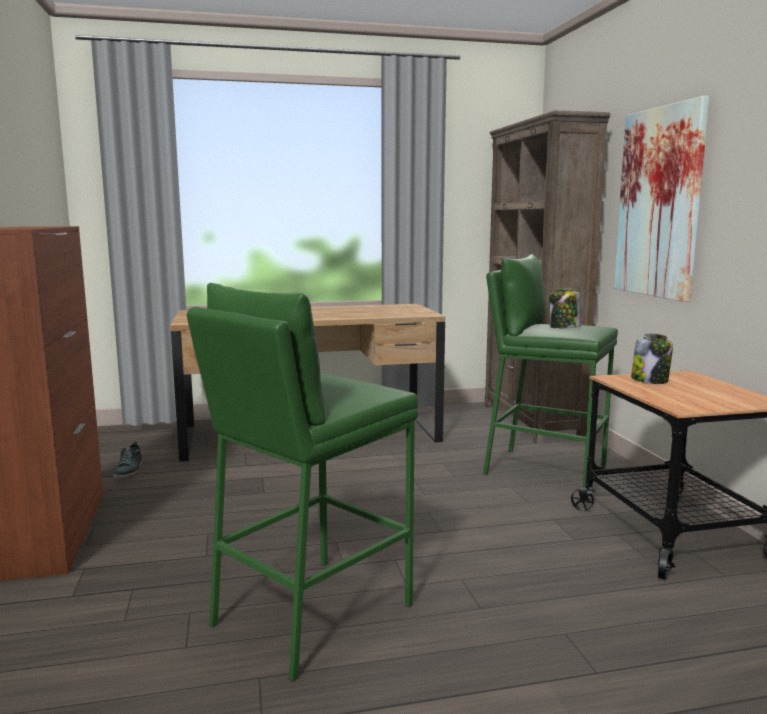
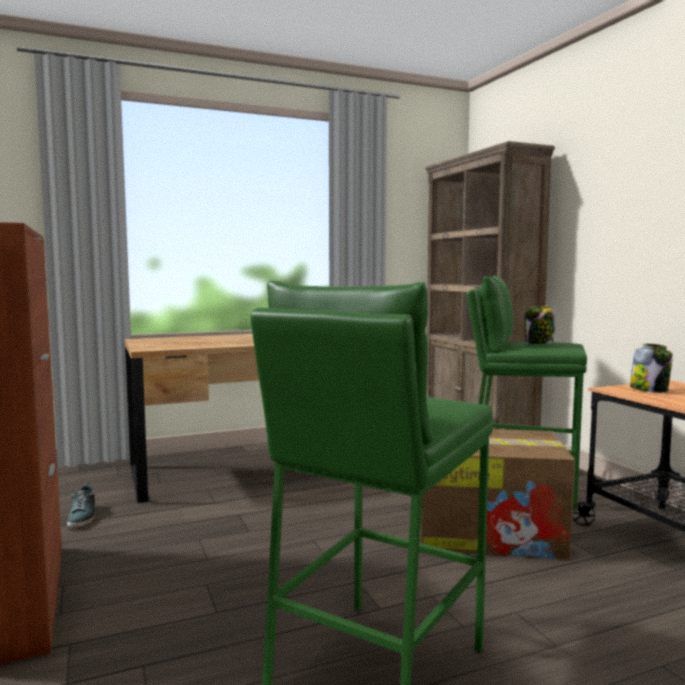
camera: 10 degrees left, 5 degrees down
picture [614,96,710,302] -> none
none -> cardboard box [420,429,575,559]

